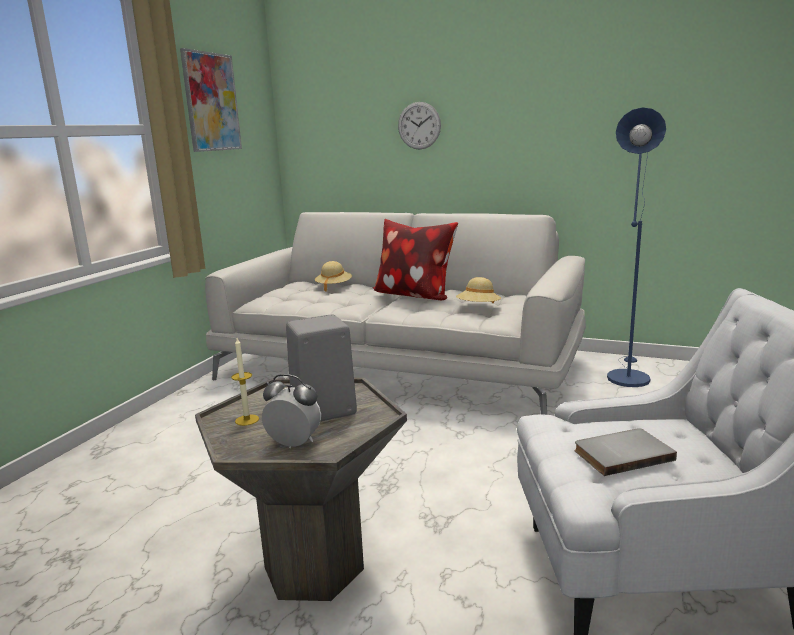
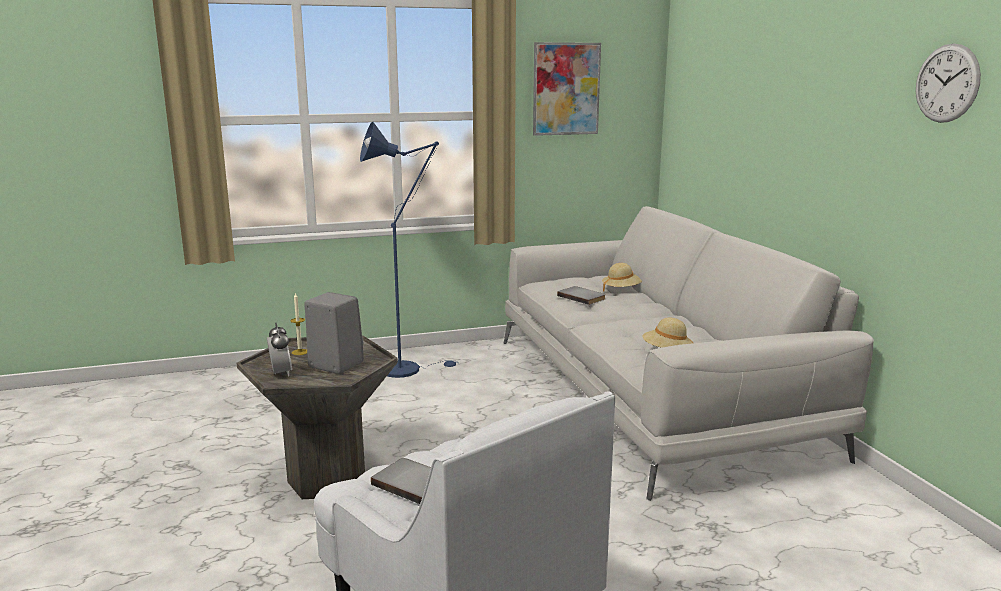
camera: 50 degrees right, 0 degrees up
pillow [373,219,458,300] -> none
wall clock [398,102,441,149] -> wall clock moved to [916,44,981,123]
blue floor lamp [607,107,666,387] -> blue floor lamp moved to [360,122,458,378]
none -> grey book [557,286,606,305]

